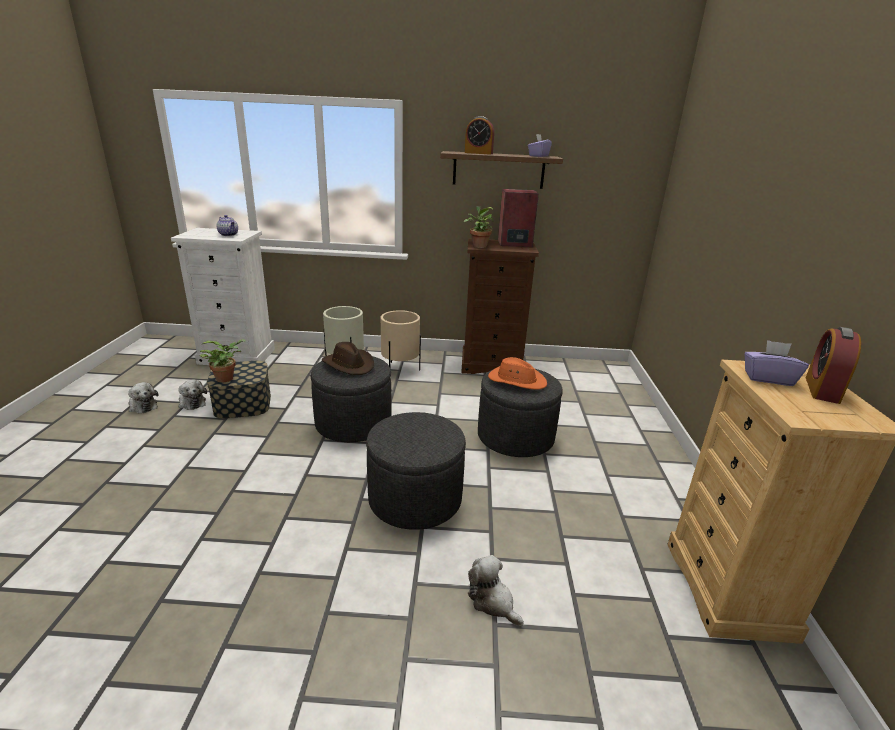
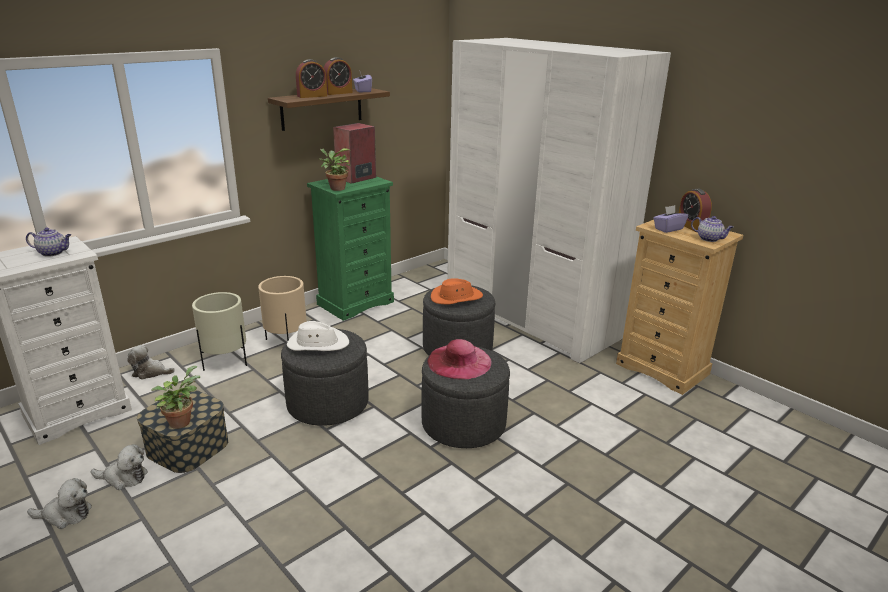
camera: 45 degrees left, 0 degrees up
brown hat [322,342,374,375] -> white hat [287,321,349,351]
brown dresser [461,238,539,374] -> green dresser [307,176,394,321]
plush toy [468,555,524,626] -> plush toy moved to [127,345,175,379]
none -> alarm clock [324,57,353,95]
none -> pink hat [427,339,492,380]
none -> white wardrobe [447,38,671,363]
none -> teapot [691,216,734,242]

